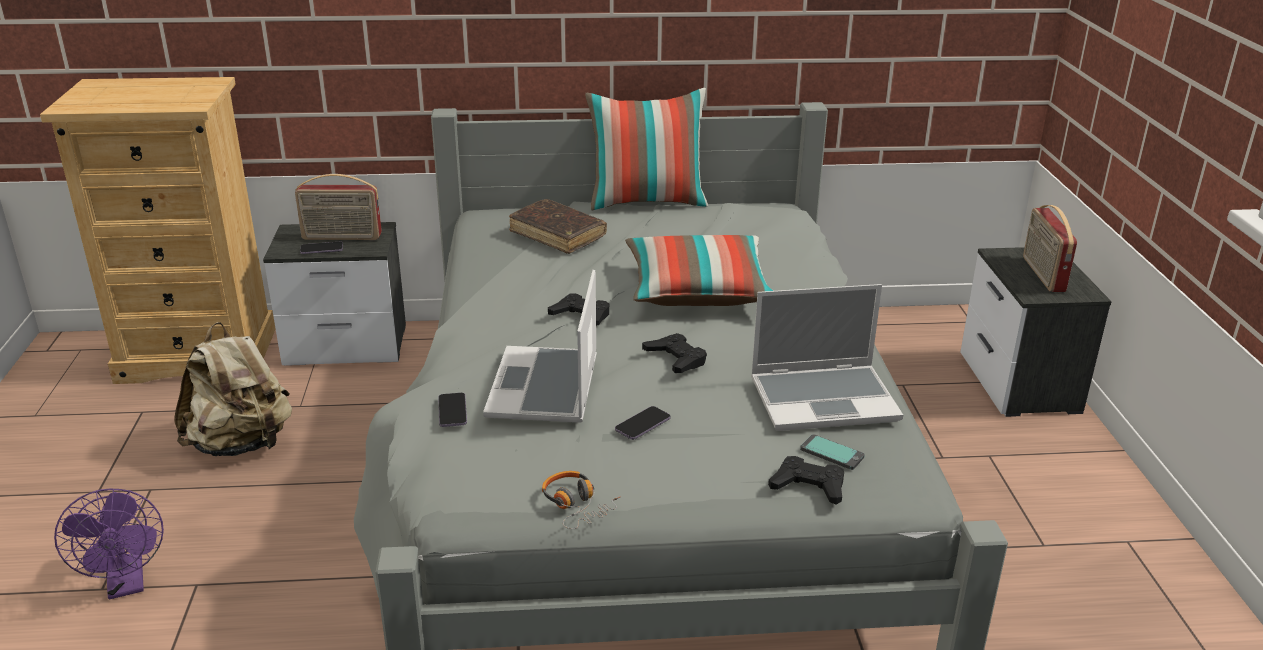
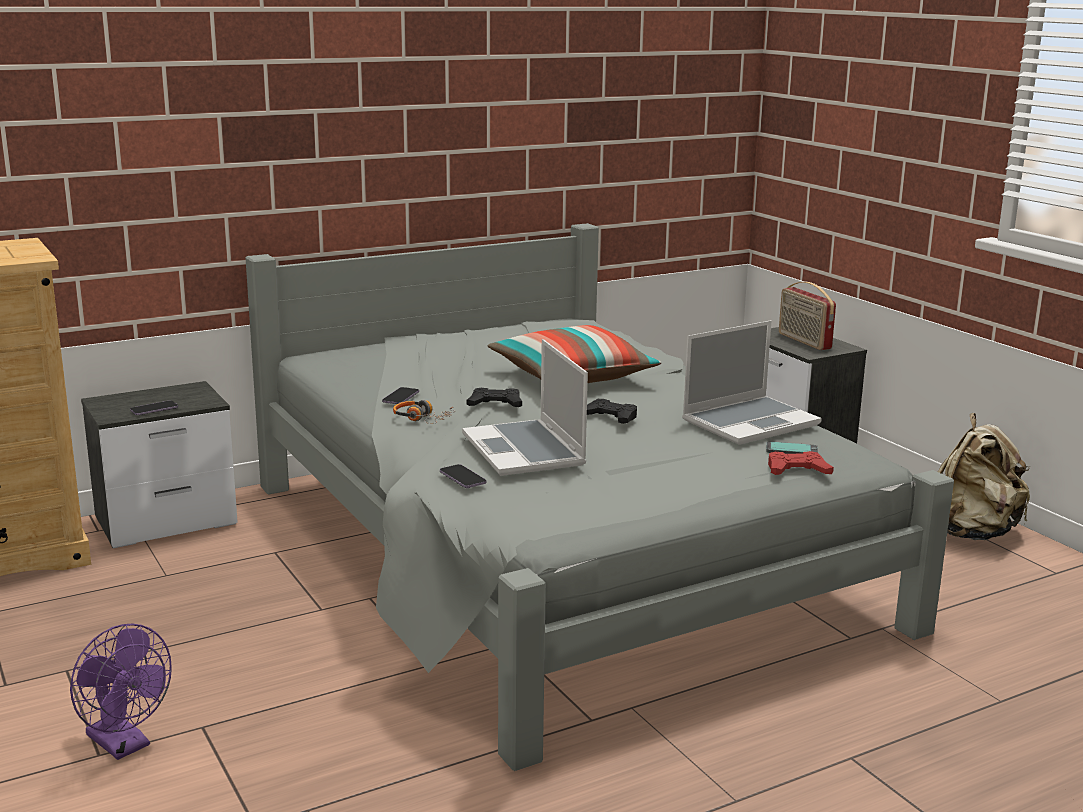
camera: 25 degrees left, 10 degrees down
beige backpack [174,322,292,456] -> beige backpack moved to [938,413,1030,540]
radio [295,174,382,240] -> none
brown book [509,199,607,254] -> none
headphones [542,471,620,529] -> headphones moved to [393,400,454,424]
pillow [585,88,708,210] -> none
phone [615,406,671,440] -> phone moved to [382,387,419,404]
black game controller [768,456,844,504] -> red game controller [768,451,834,475]

